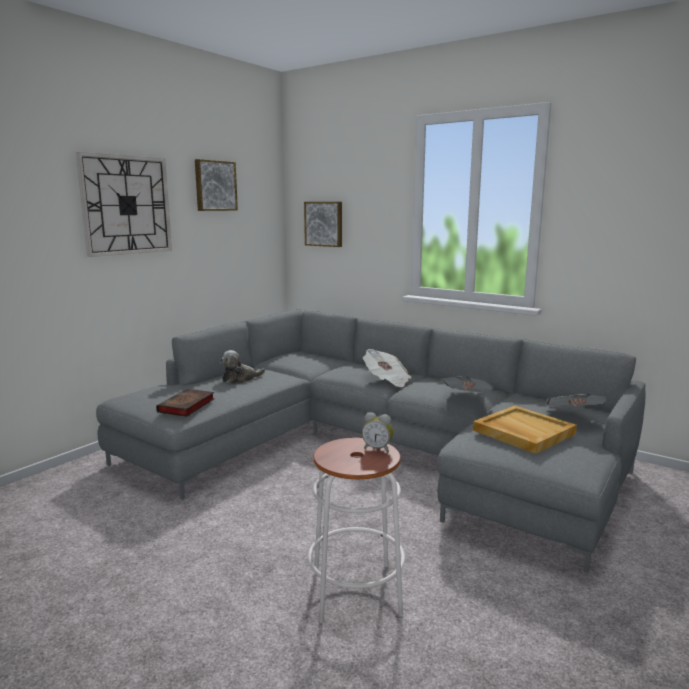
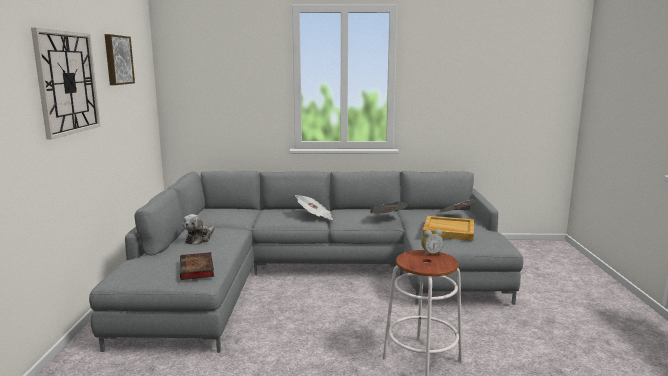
camera: 35 degrees left, 0 degrees up
picture [304,202,342,247] -> none

